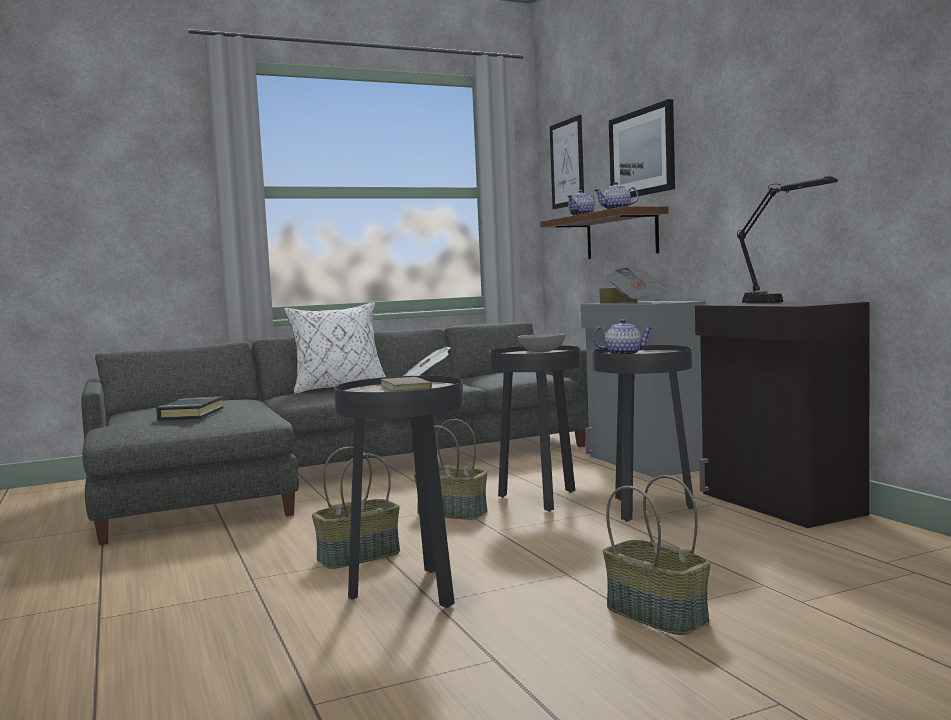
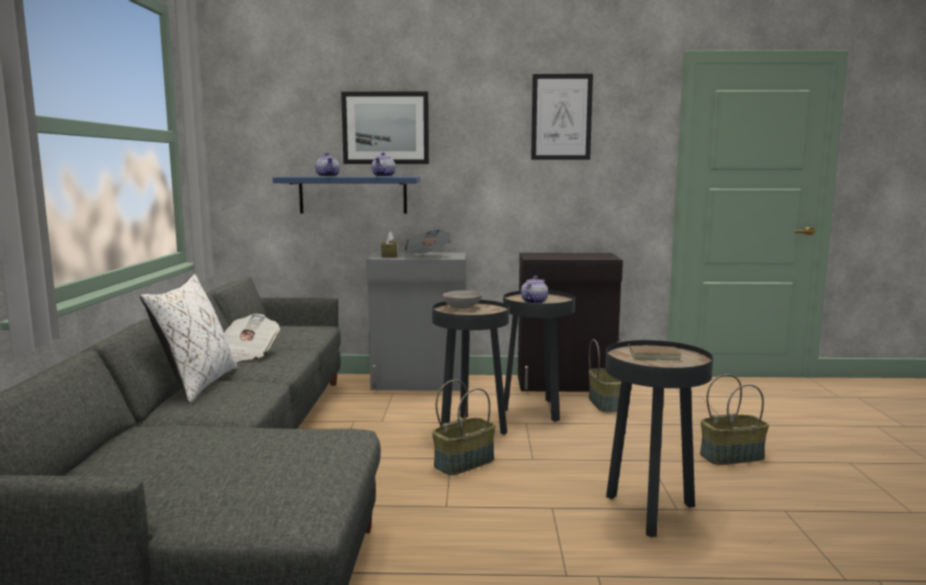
camera: 65 degrees left, 5 degrees up
black book [156,397,224,421] -> none
basket [312,447,400,569] -> basket moved to [589,339,624,412]
brown shelf [540,206,669,259] -> blue shelf [272,177,420,214]
picture [550,115,584,209] -> picture moved to [531,74,593,160]
black table lamp [737,176,838,303] -> none

